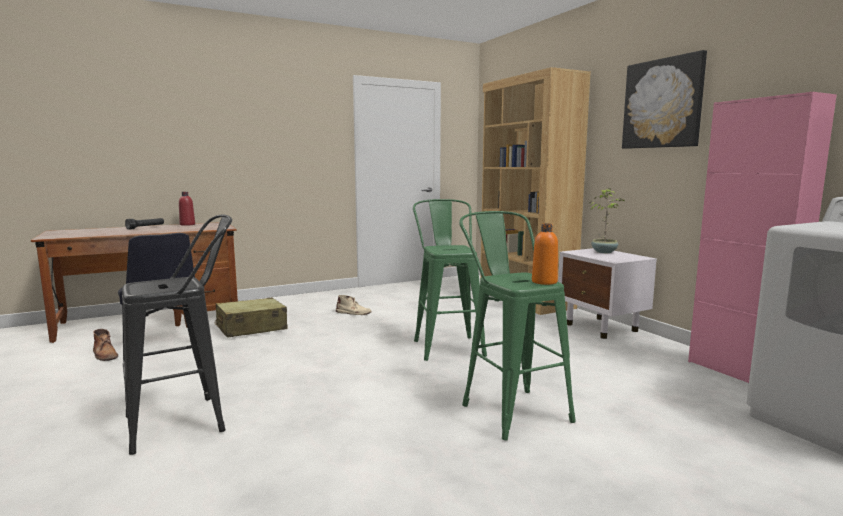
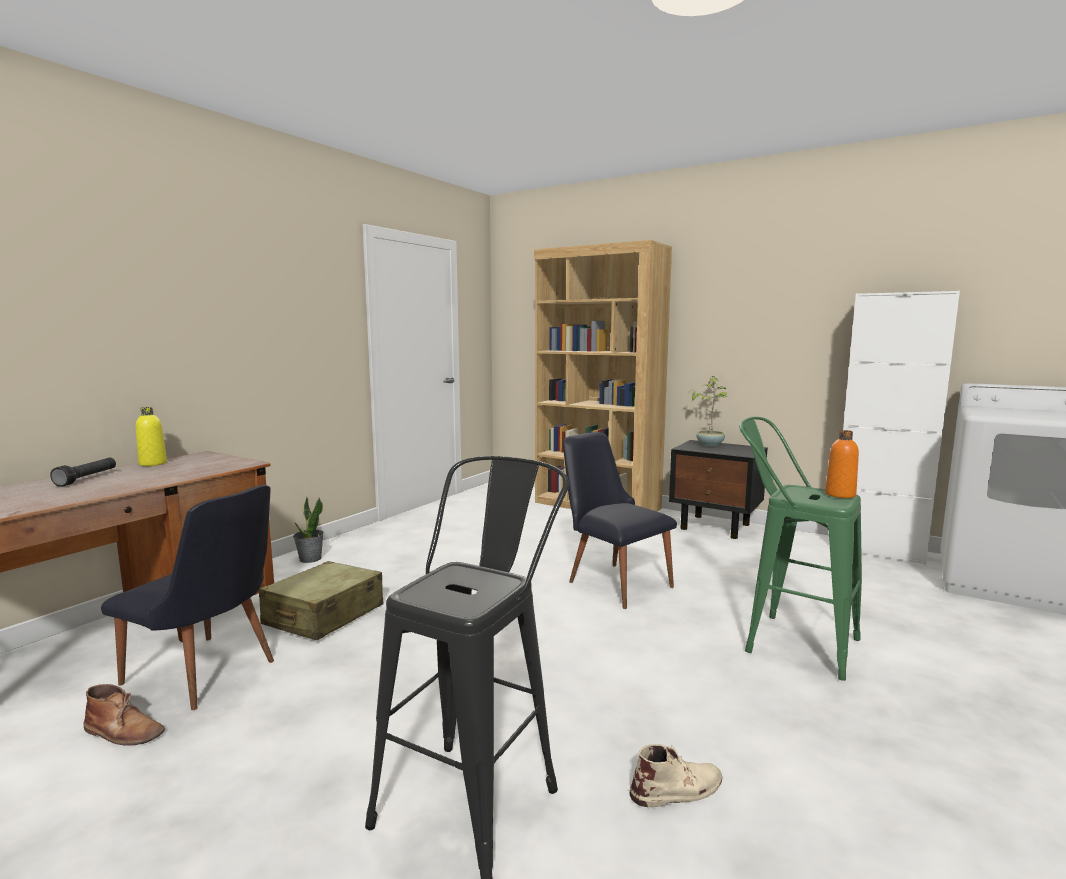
camera: 30 degrees left, 0 degrees up
red bottle [179,192,195,226] -> yellow bottle [136,407,167,466]
beige boot [336,295,372,315] -> beige boot moved to [630,744,722,807]
green stool [413,199,487,361] -> black chair [563,432,677,609]
white nightstand [558,248,657,339] -> black nightstand [669,440,768,539]
picture [622,50,707,149] -> none
pink cabinet [688,92,837,383] -> white cabinet [843,291,960,565]
none -> potted plant [293,497,324,563]

